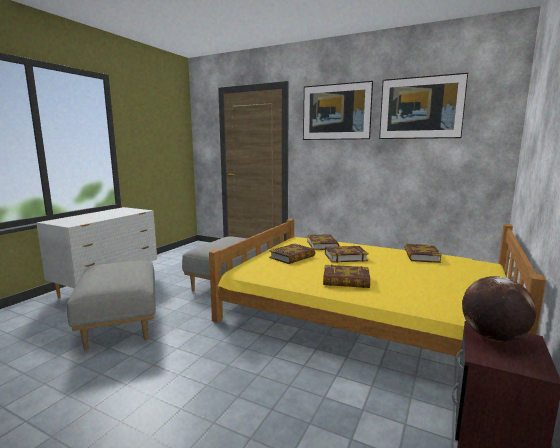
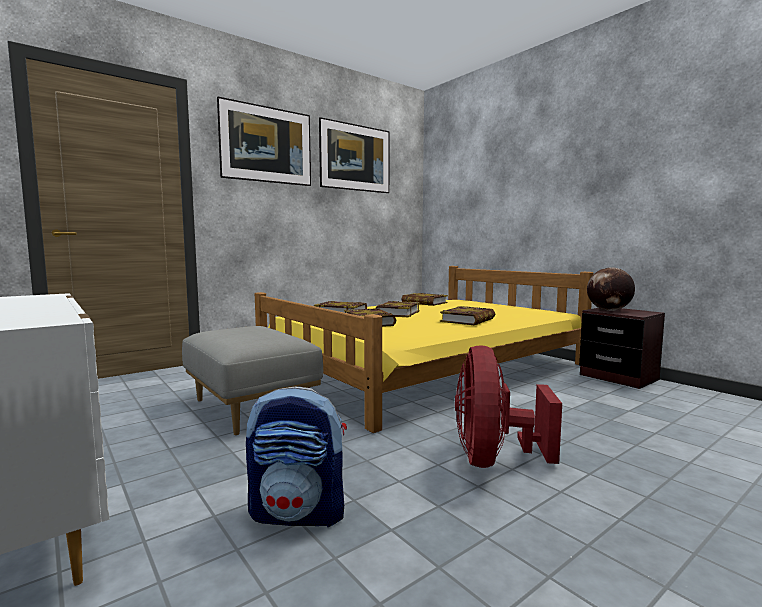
camera: 65 degrees left, 5 degrees down
grey ottoman [67,261,156,351] -> backpack [246,386,347,527]
none -> red fan [455,345,562,468]

